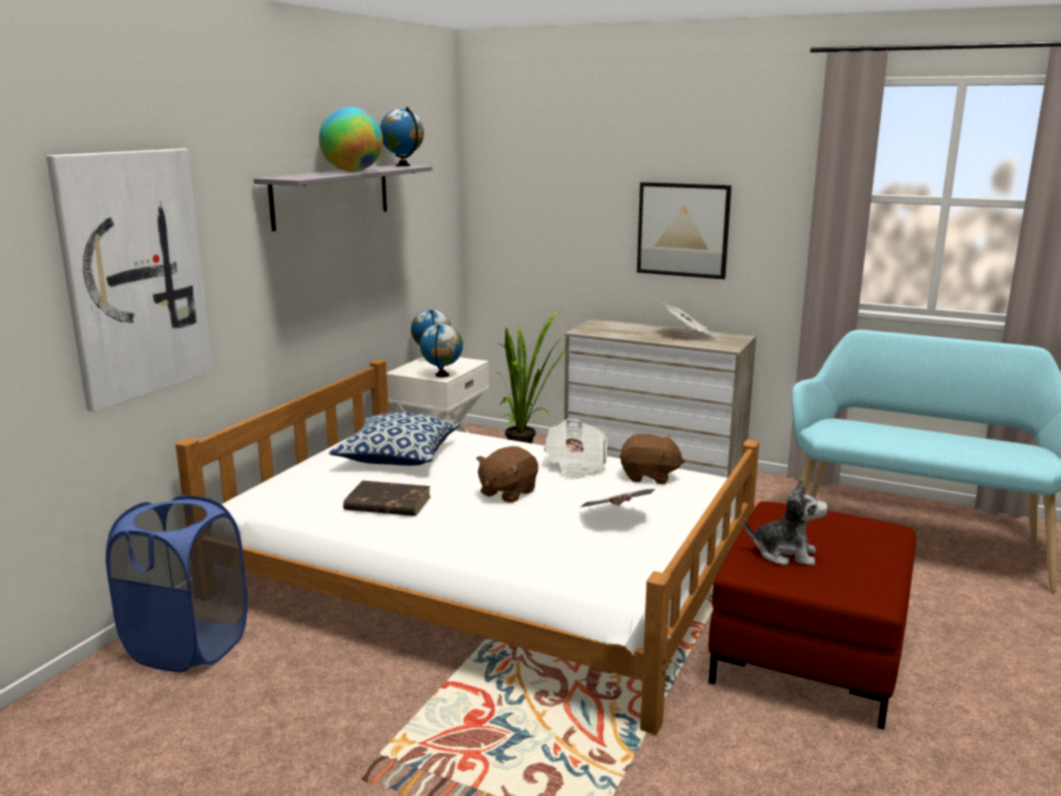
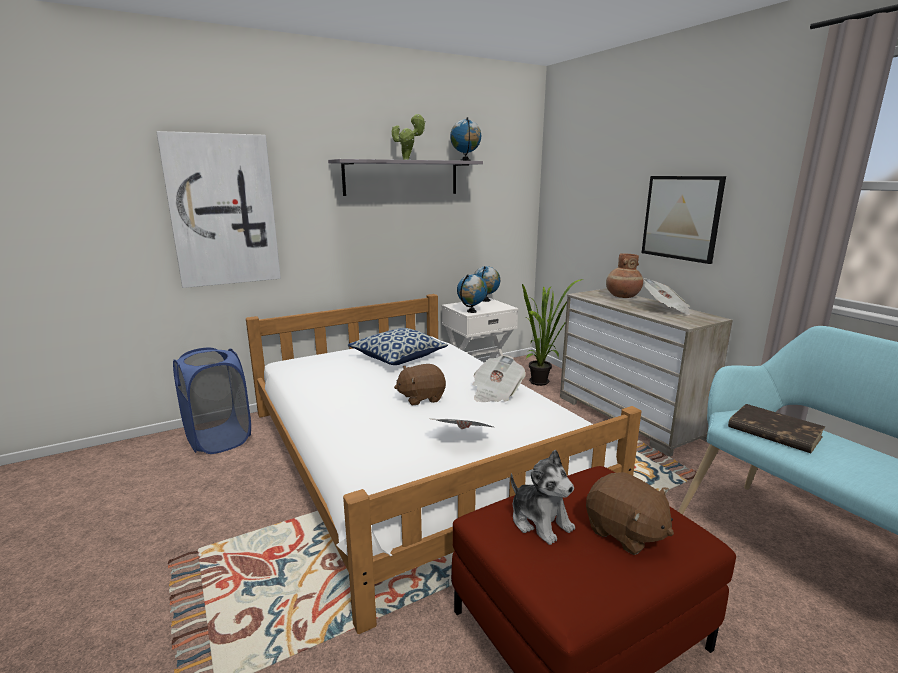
camera: 35 degrees right, 0 degrees up
globe [319,107,383,172] -> potted plant [392,114,426,160]
brown book [343,481,431,516] -> brown book moved to [728,404,825,453]
brown plush toy [619,434,685,484] -> brown plush toy moved to [586,472,674,555]
none -> brown vase [606,253,643,298]

